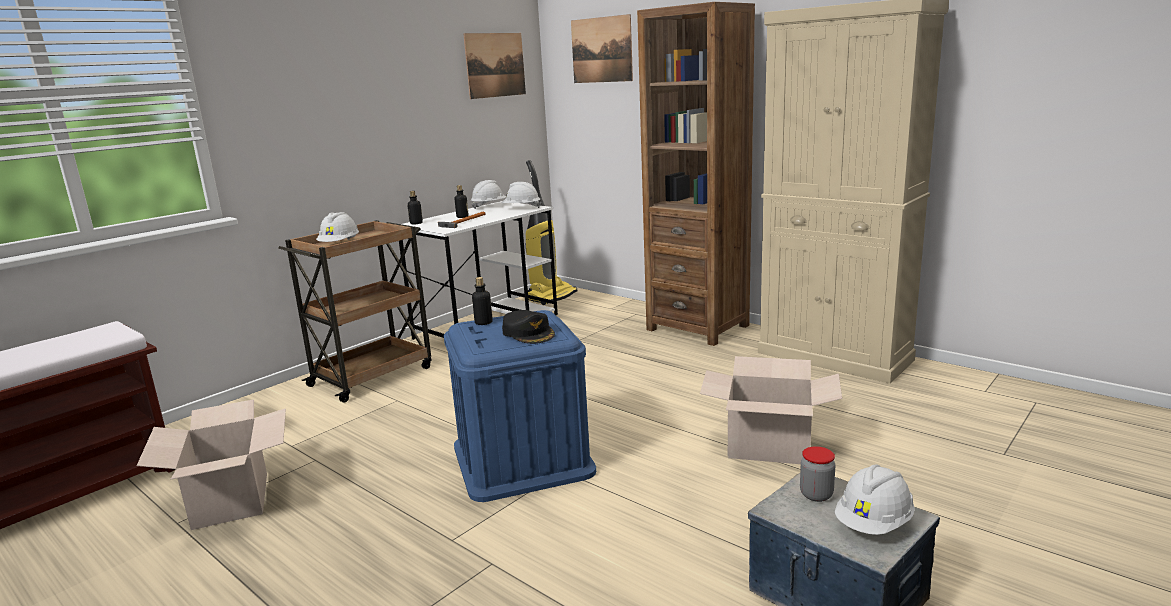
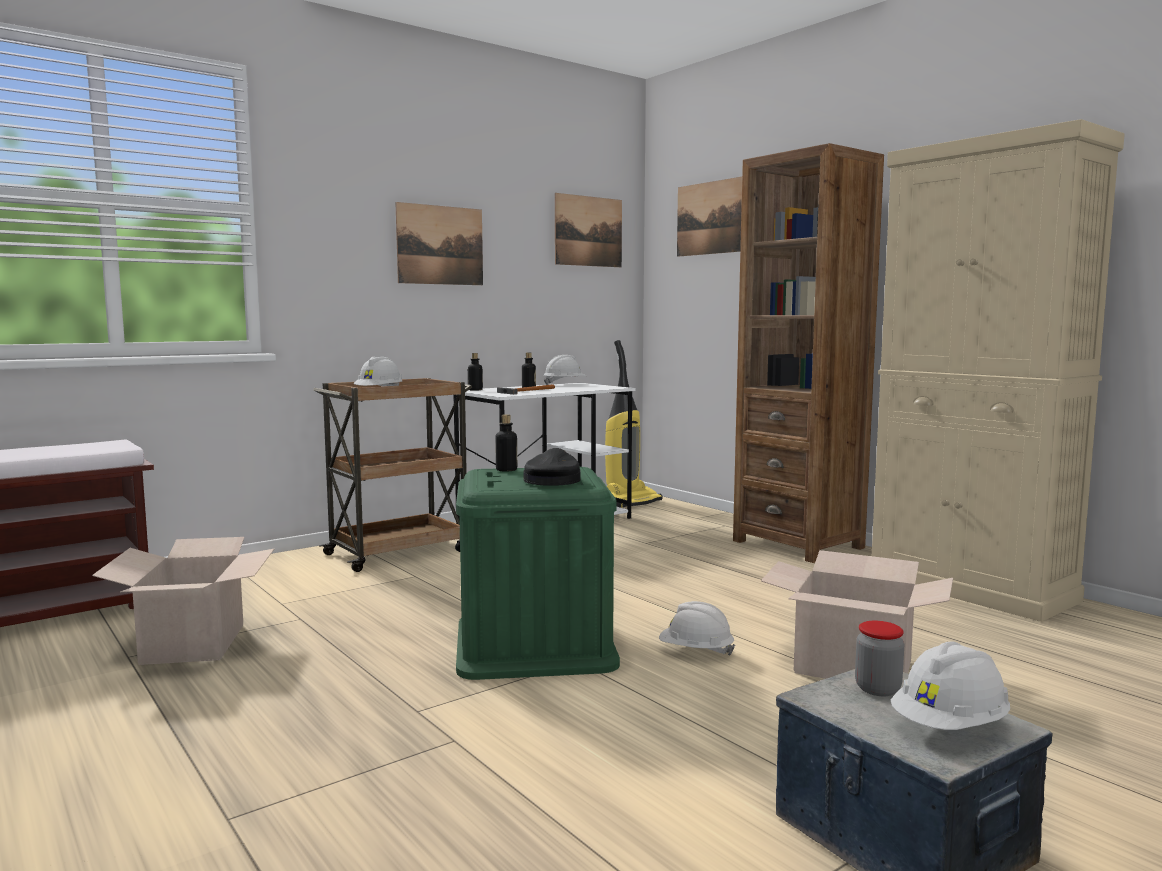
camera: 10 degrees right, 10 degrees down
blue storage box [444,310,596,502] -> green storage box [456,467,620,680]
white hard hat [501,182,541,208] -> white hard hat moved to [659,601,735,656]
black cap [502,310,555,344] -> black cap turned 150 degrees counterclockwise [523,448,581,486]
none -> picture [395,202,483,285]

